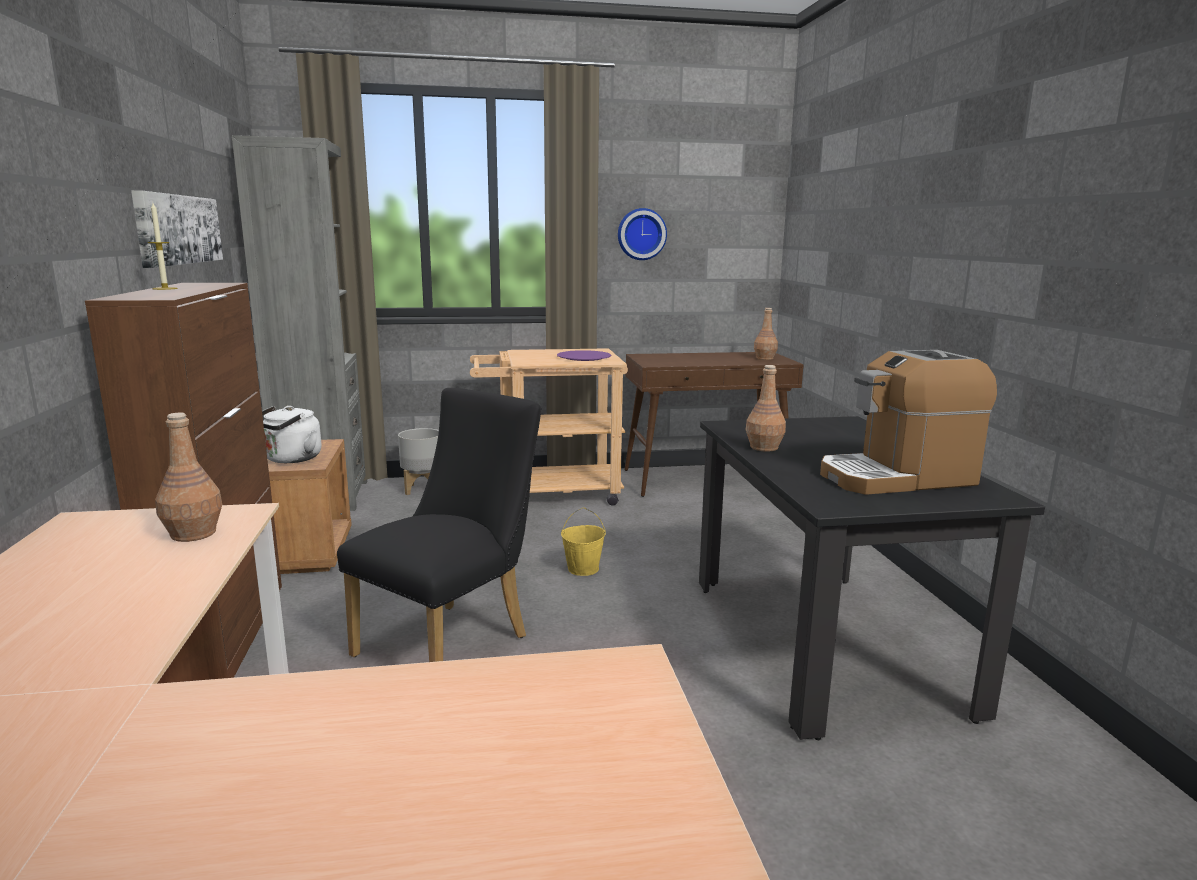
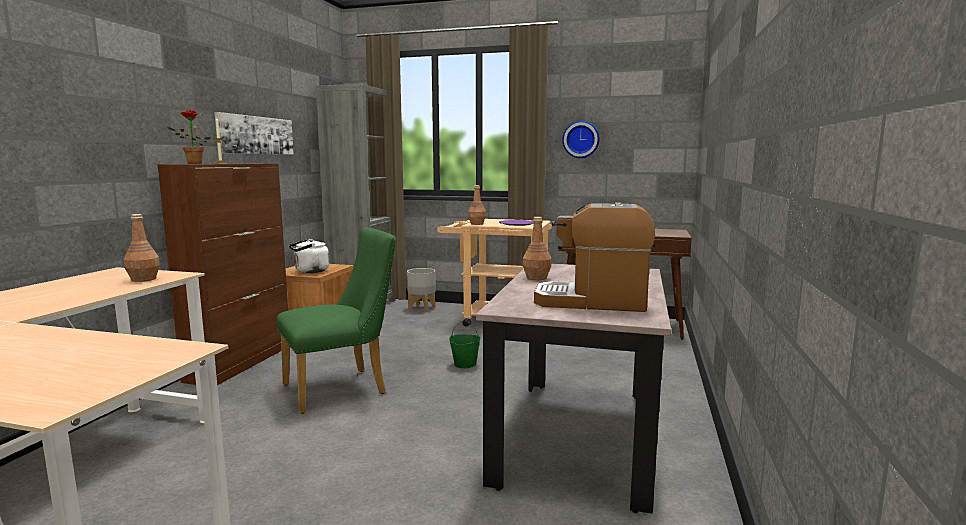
camera: 25 degrees right, 5 degrees down
black chair [337,388,541,662] -> green chair [277,228,396,414]
yellow bucket [561,507,606,576] -> green bucket [449,320,481,368]
black dining table [699,416,1045,740] -> beige dining table [476,264,671,514]
brown bottle [754,308,778,360] -> brown bottle moved to [468,185,486,225]
none -> potted plant [168,110,211,164]

